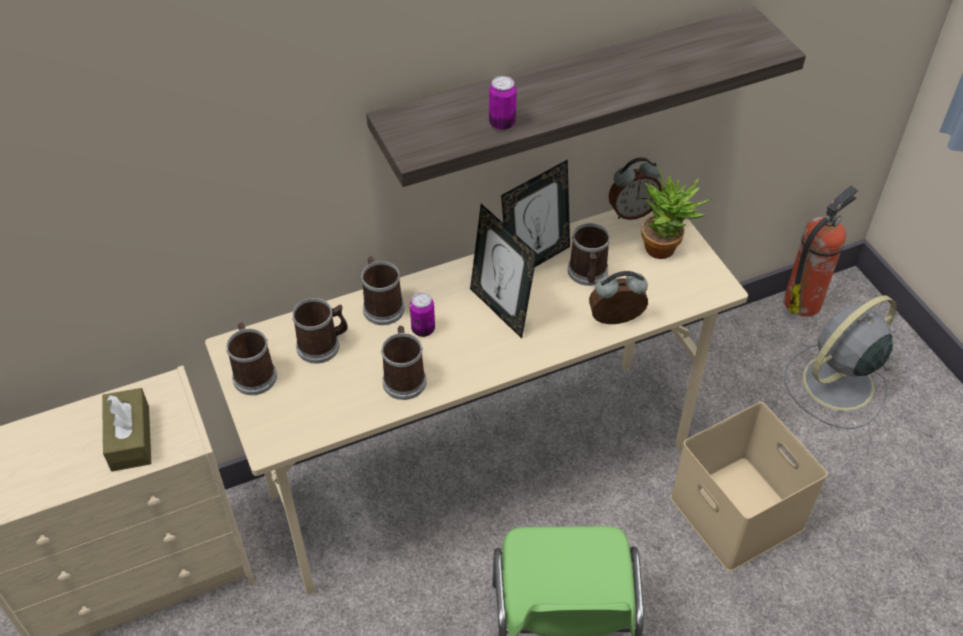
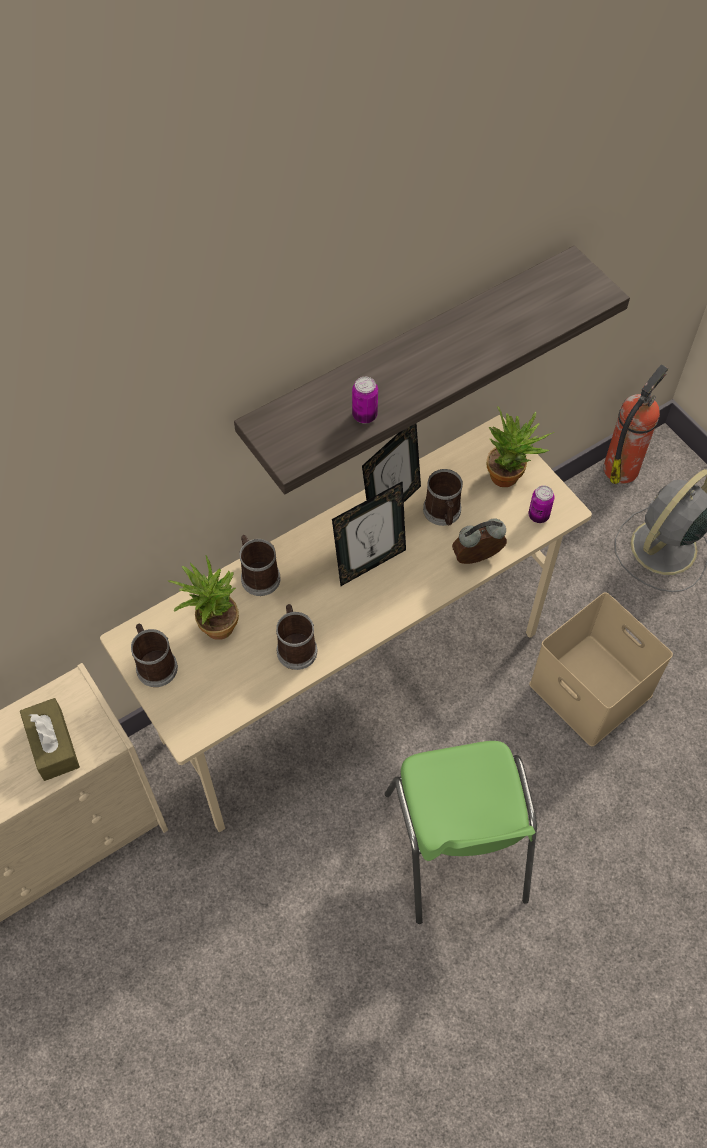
camera: 10 degrees left, 10 degrees up
mug [292,298,348,364] -> potted plant [168,555,239,640]
can [410,292,435,337] -> can moved to [528,485,554,523]
picture frame [470,204,537,339] -> picture frame turned 75 degrees counterclockwise [332,481,406,586]
alarm clock [609,157,662,220] -> none

